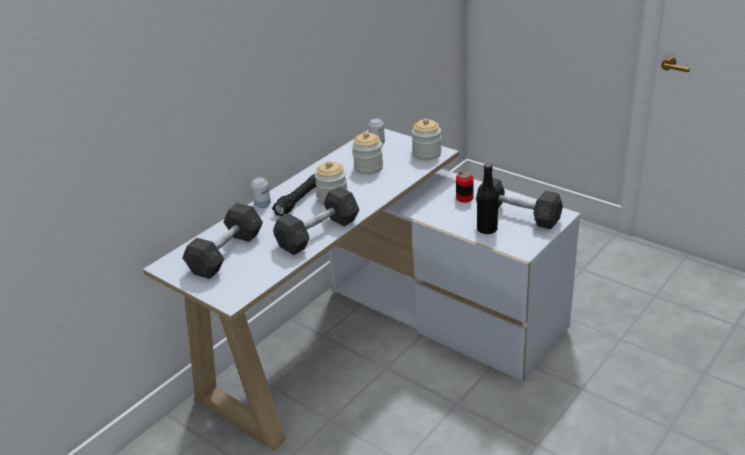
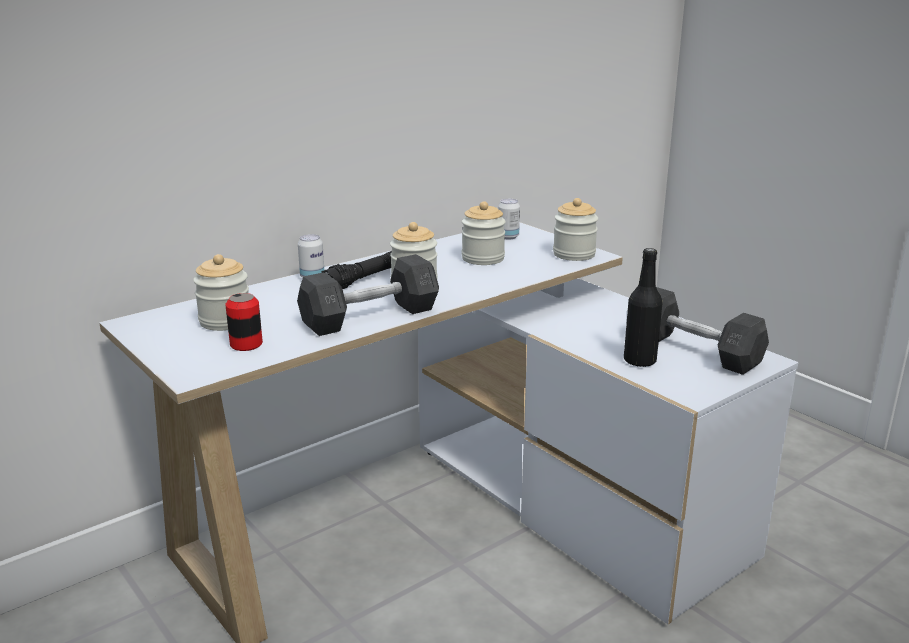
camera: 10 degrees right, 10 degrees down
grey dumbbell [182,203,263,279] -> jar [193,254,249,331]
can [456,171,474,203] -> can moved to [225,293,263,351]

